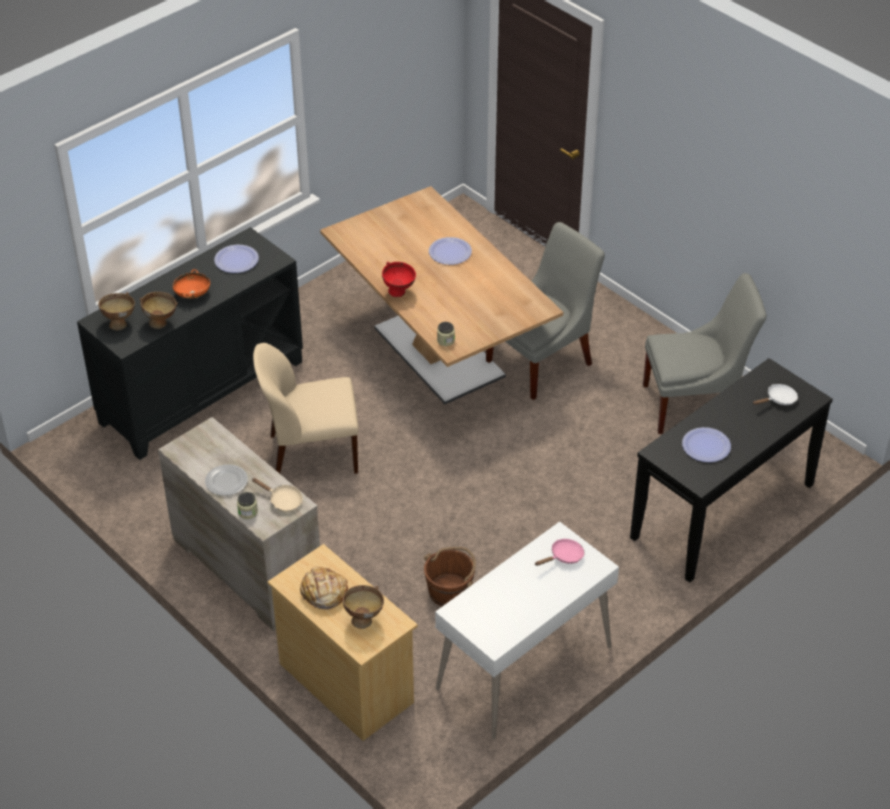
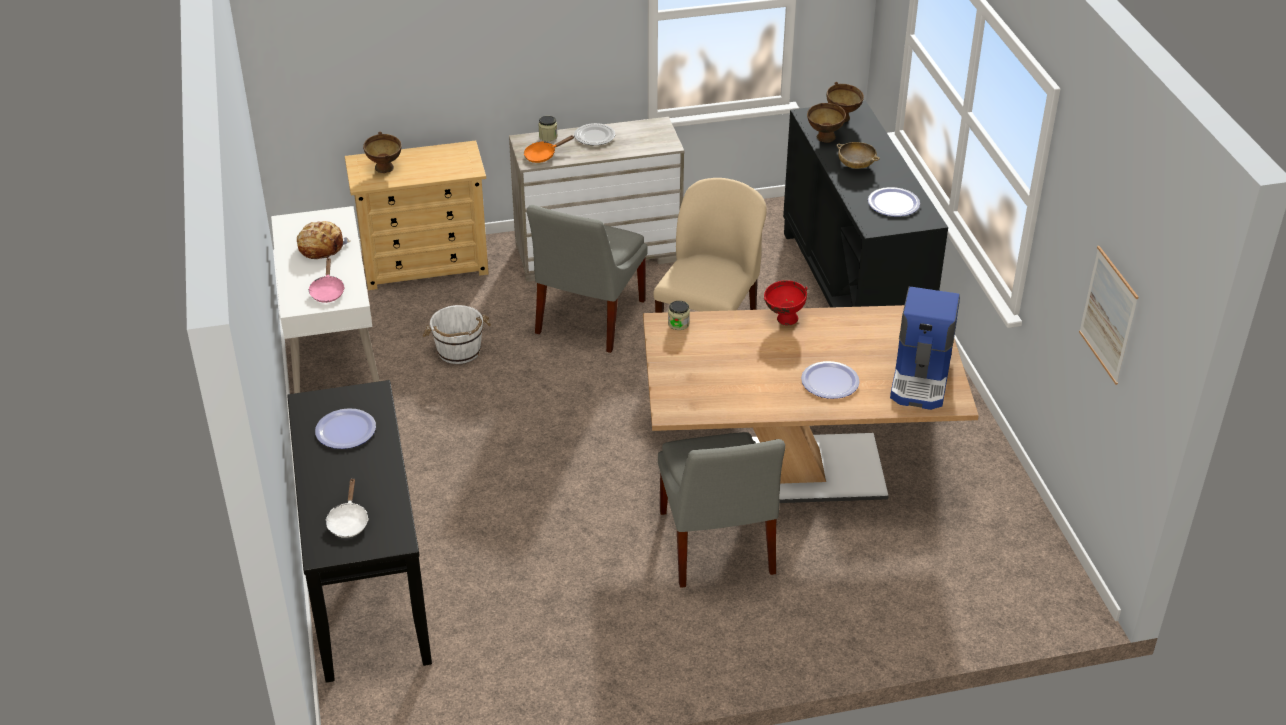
camera: 120 degrees right, 5 degrees down
orange bowl [173,269,210,299] -> beige bowl [836,142,880,169]
beige frying pan [252,478,303,512] -> orange frying pan [524,135,574,163]
bread [300,567,348,609] -> bread moved to [297,221,350,259]
brown bucket [424,547,476,606] -> white bucket [423,305,491,364]
grey chair [643,273,767,434] -> grey chair moved to [526,205,647,353]
none -> coffee machine [890,287,960,410]
none -> picture [1079,246,1138,385]

